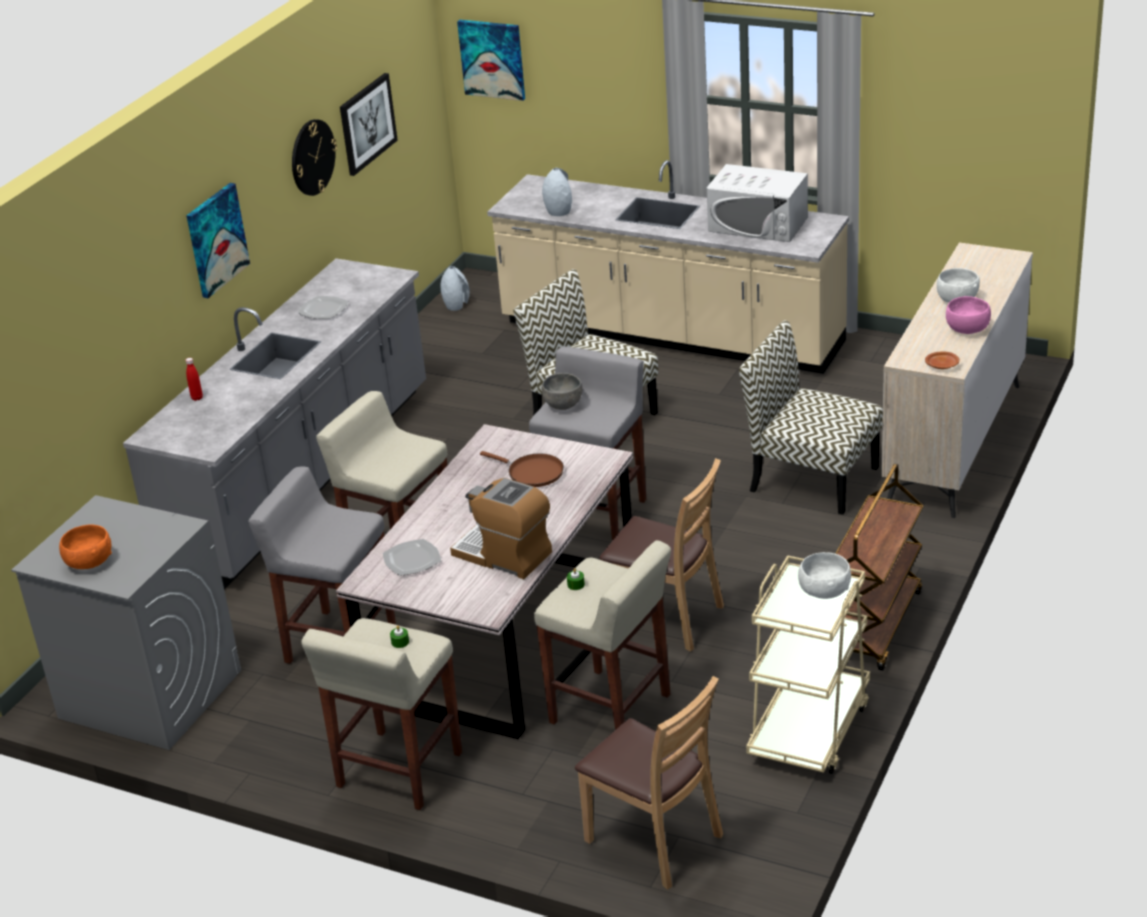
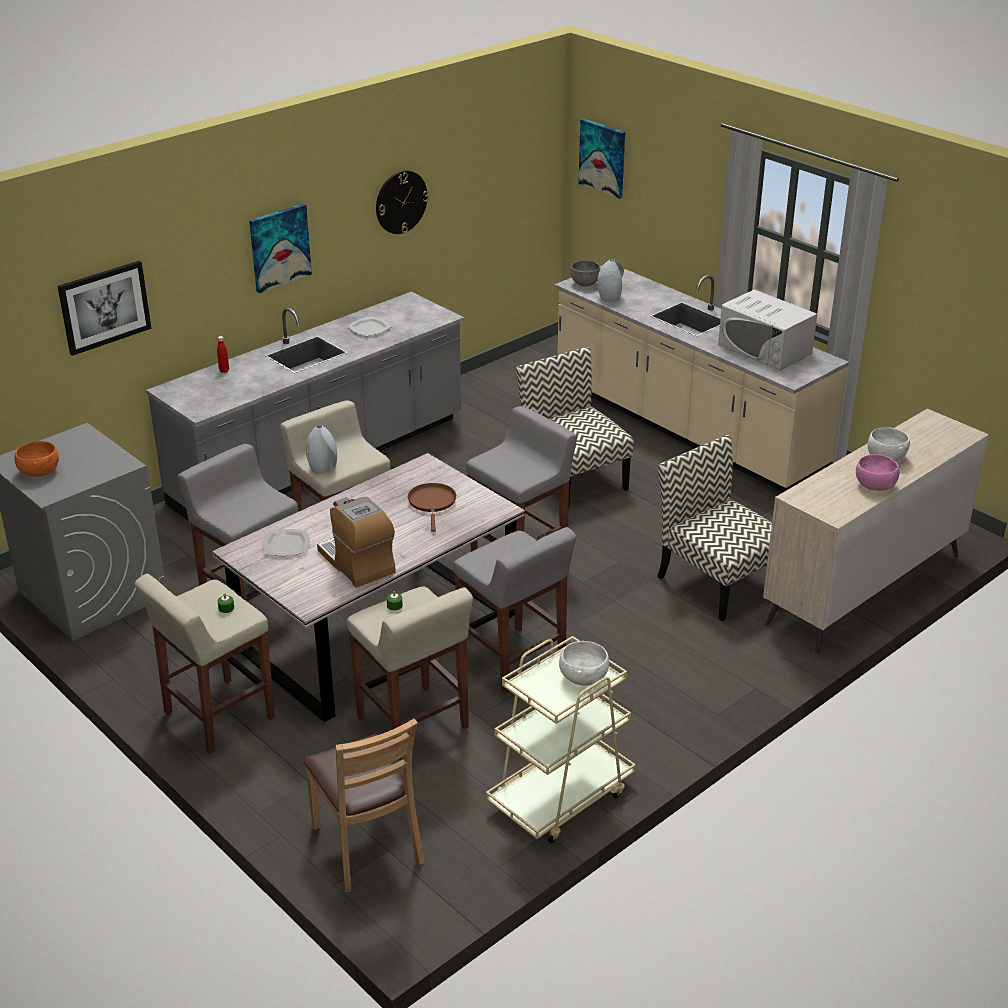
camera: 20 degrees right, 0 degrees up
picture [340,73,398,176] -> picture moved to [58,261,152,356]
grey vase [441,266,470,311] -> grey vase moved to [306,425,337,474]
brown frying pan [480,451,564,487] -> brown frying pan turned 150 degrees counterclockwise [408,483,456,532]
grey bowl [542,373,583,410] -> grey bowl moved to [570,260,600,286]
brown chair [599,458,724,652] -> grey stool [453,527,576,695]
brown cart [835,464,923,671] -> none
brown plate [925,352,959,369] -> none

